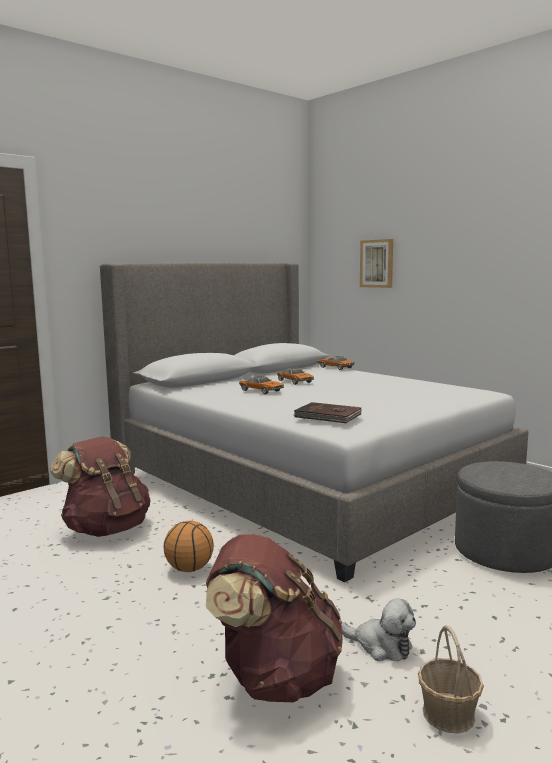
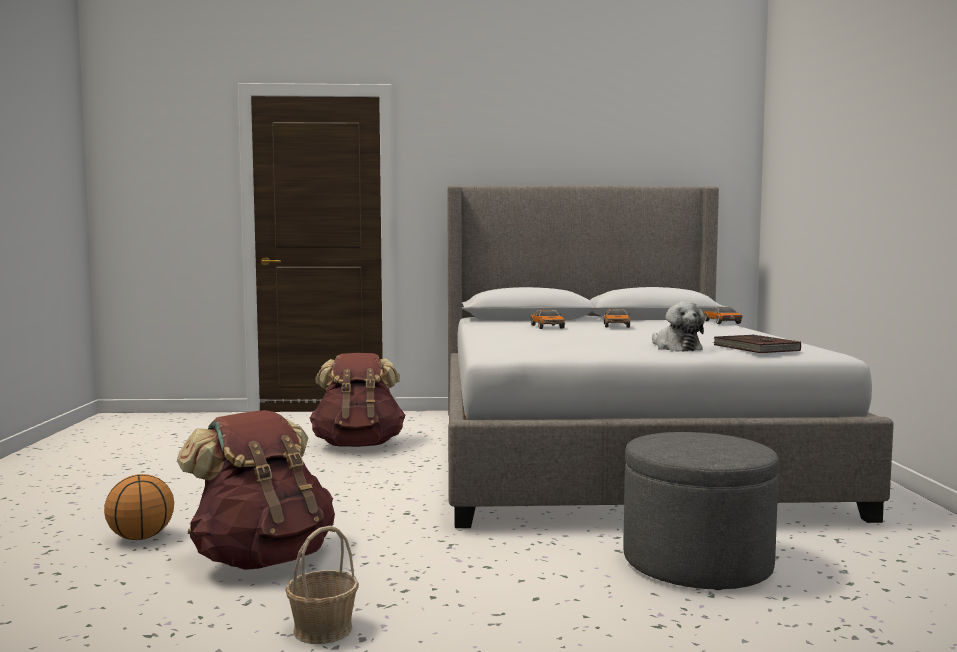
camera: 40 degrees right, 5 degrees down
basketball [163,521,214,572] -> basketball moved to [104,474,174,540]
brown book [294,402,362,423] -> brown book moved to [713,335,801,353]
plush toy [341,599,416,661] -> plush toy moved to [652,301,705,351]
picture [360,239,393,288] -> none

